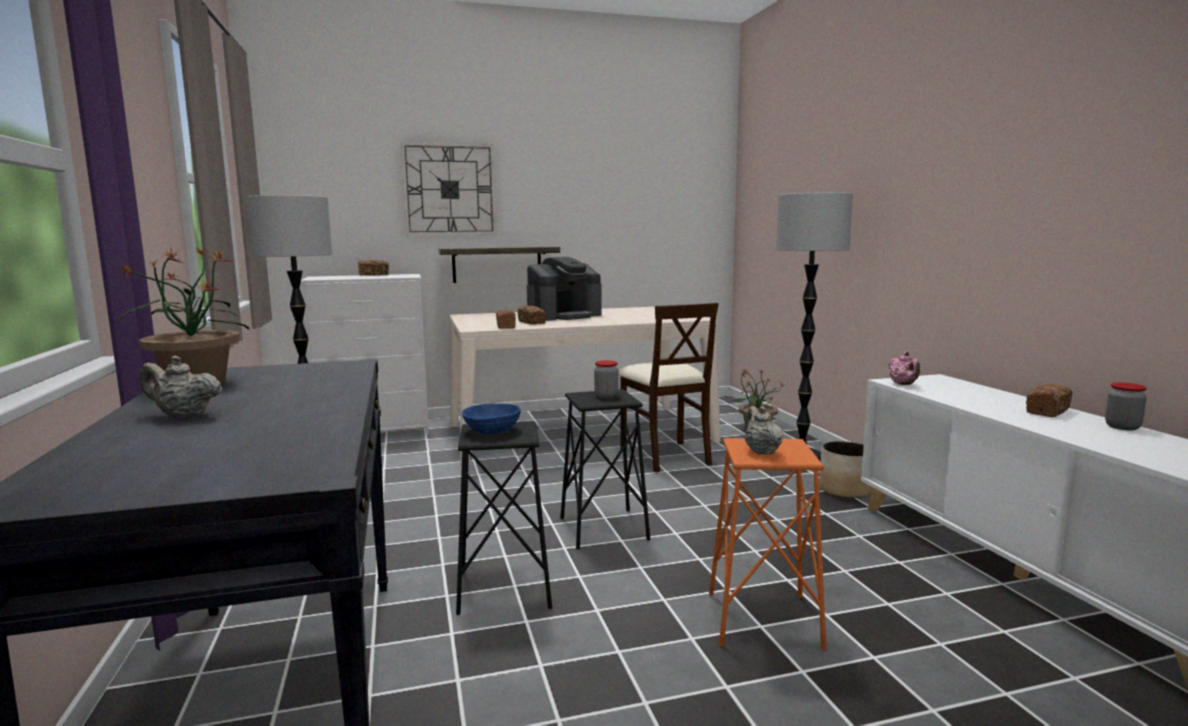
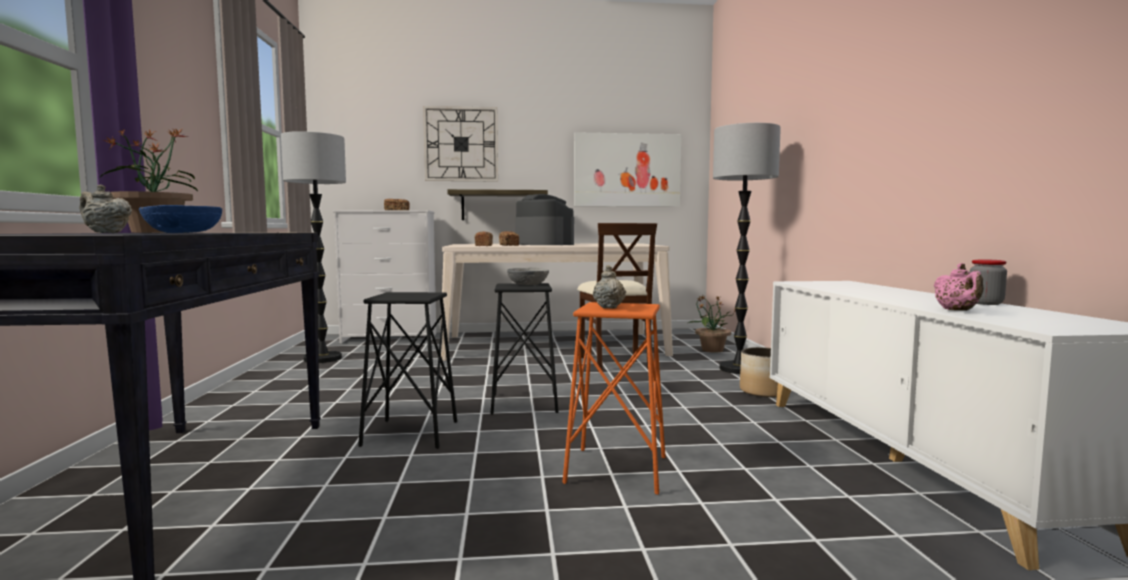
camera: 10 degrees right, 5 degrees down
blue bowl [462,403,521,434] -> blue bowl moved to [139,205,222,233]
coffee machine [527,257,602,321] -> coffee machine turned 105 degrees counterclockwise [515,194,574,245]
jar [594,360,618,398] -> grey bowl [507,268,549,285]
pink teapot [888,351,920,385] -> pink teapot moved to [934,263,984,311]
bread [1026,384,1072,417] -> none
none -> picture [574,132,681,207]

